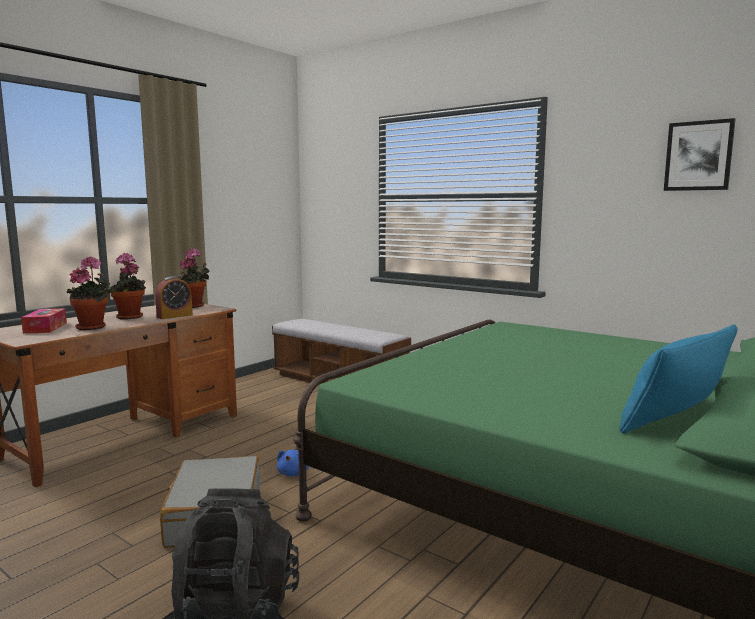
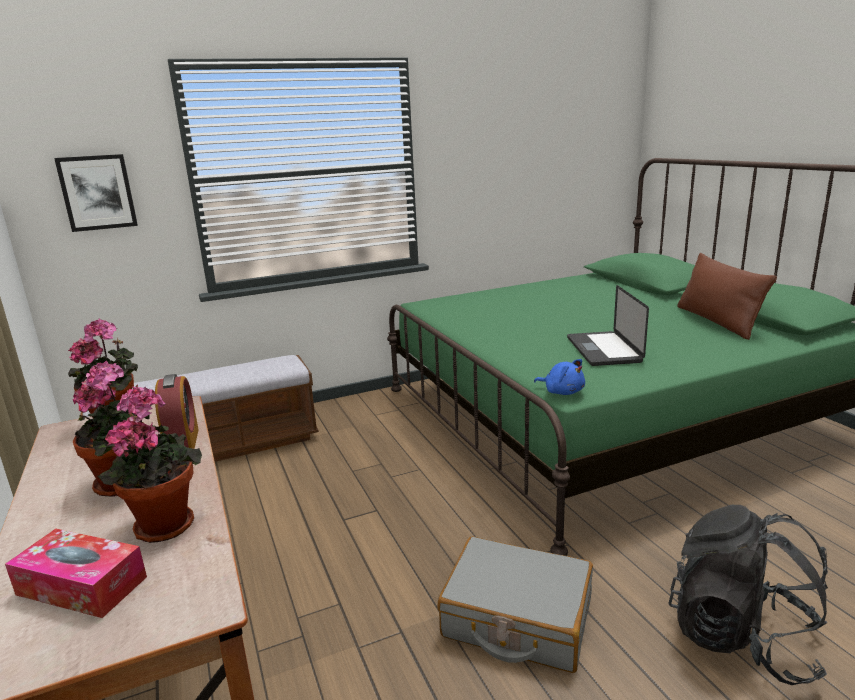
camera: 60 degrees left, 10 degrees up
blue plush toy [277,450,309,476] -> blue plush toy moved to [534,359,585,395]
blue pillow [620,325,737,434] -> brown pillow [677,253,777,340]
picture [664,118,736,191] -> picture moved to [54,154,138,232]
none -> laptop [567,285,649,366]

